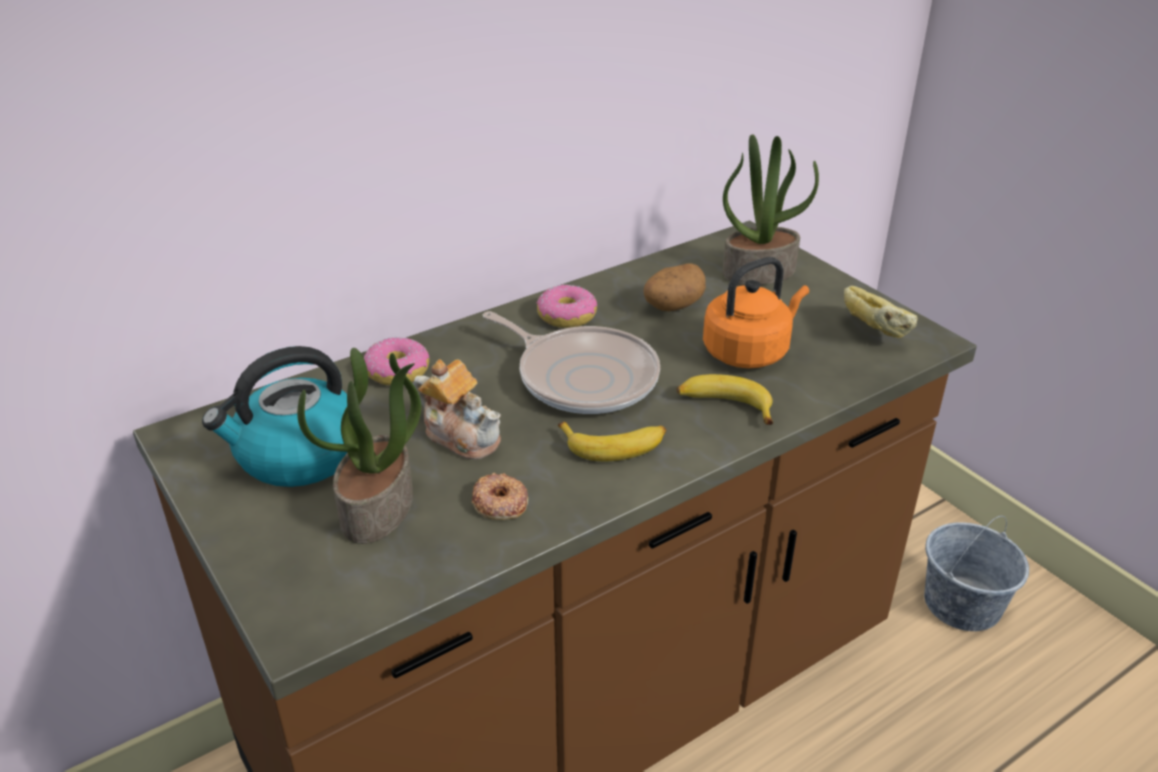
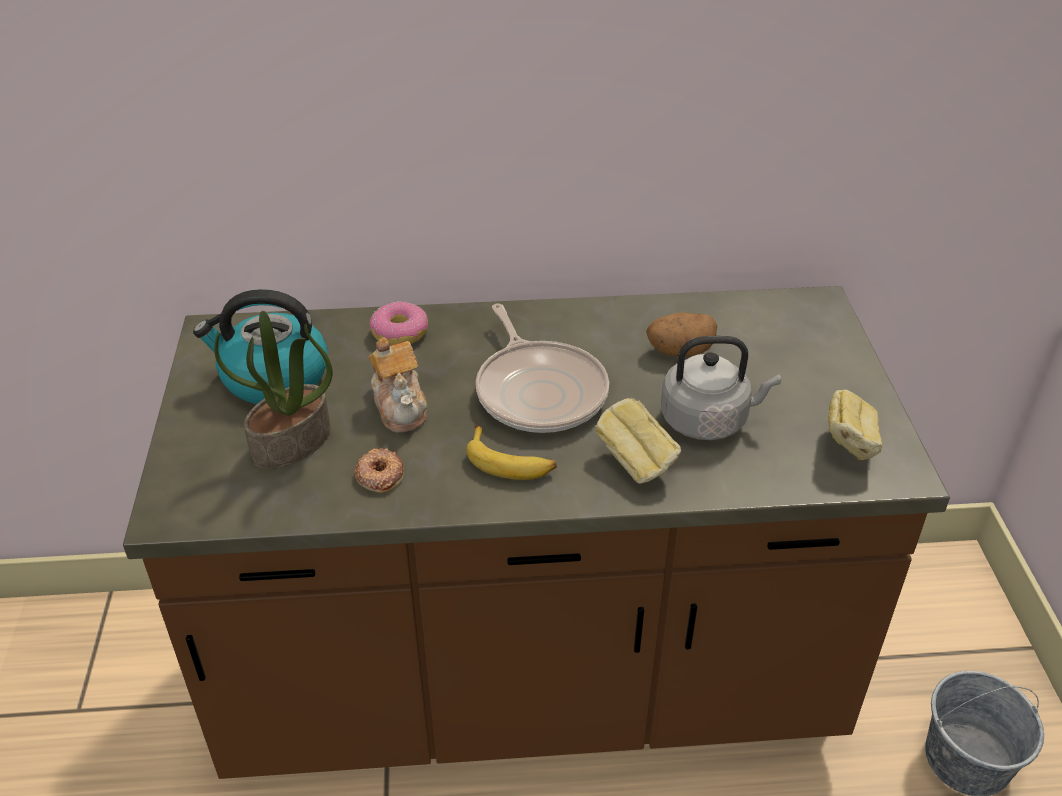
camera: 30 degrees right, 5 degrees up
donut [536,284,597,328] -> none
banana [677,374,773,425] -> bread [596,397,681,484]
orange kettle [703,257,809,368] -> grey kettle [661,336,781,440]
potted plant [722,134,819,285] -> none

